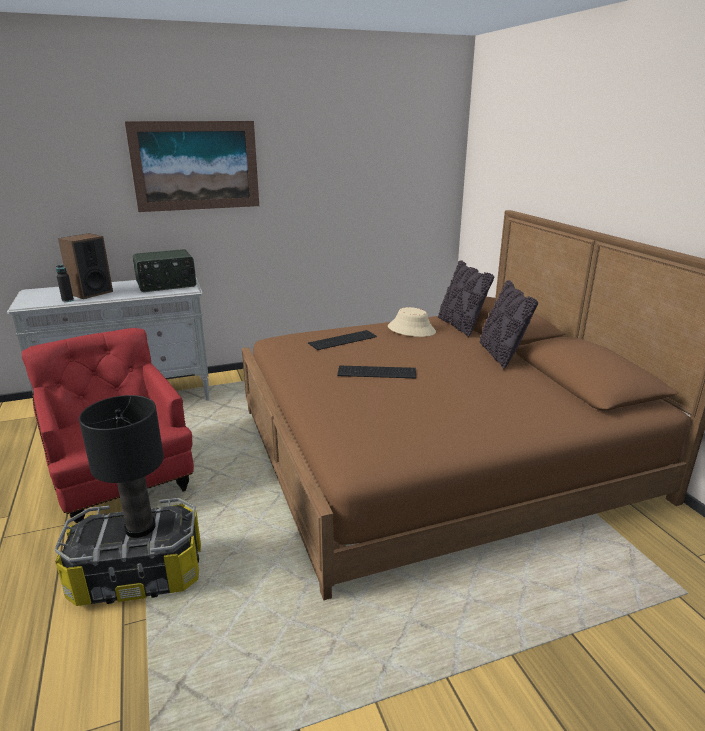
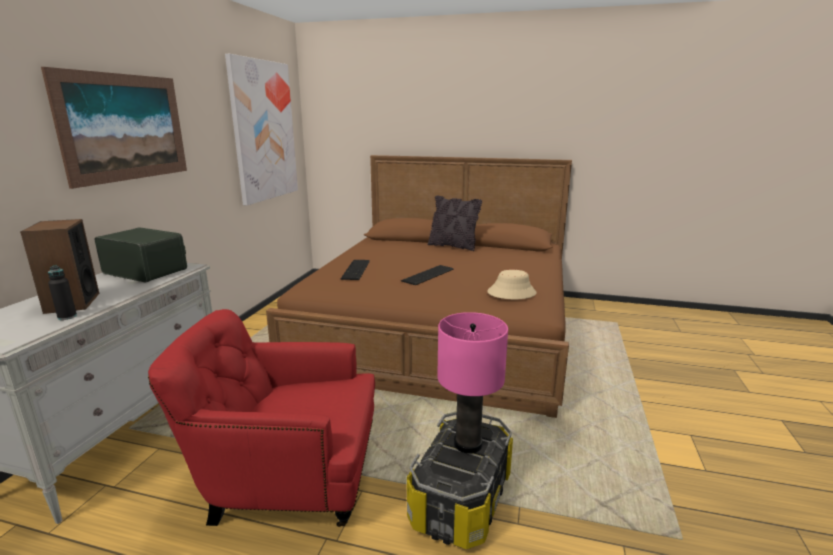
camera: 55 degrees left, 5 degrees down
black table lamp [79,395,164,538] -> pink table lamp [437,312,508,454]
radio [133,249,196,292] -> radio turned 75 degrees counterclockwise [94,227,187,282]
beige hat [388,307,436,337] -> beige hat moved to [487,270,537,299]
black pillow [438,260,494,338] -> none
none -> picture [225,54,298,205]

